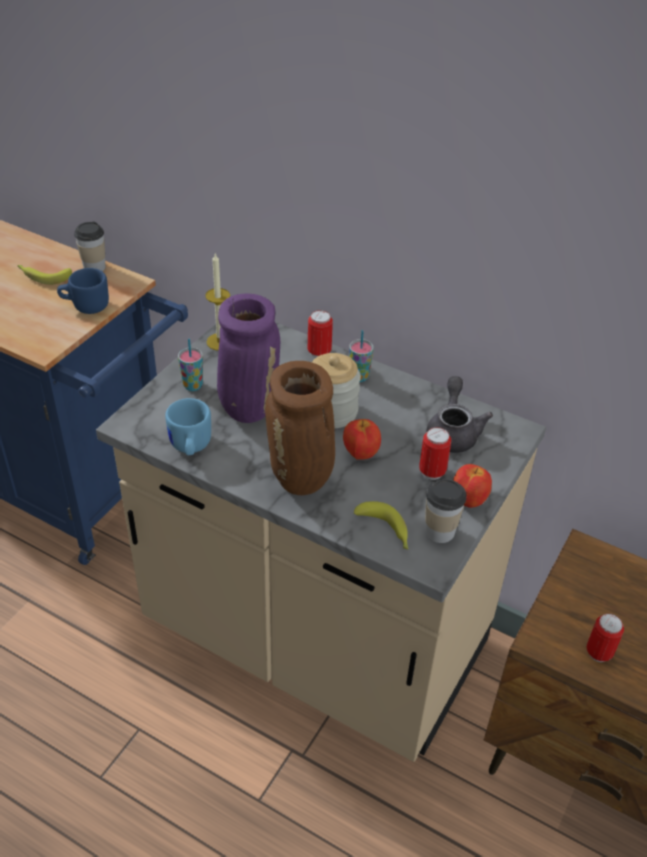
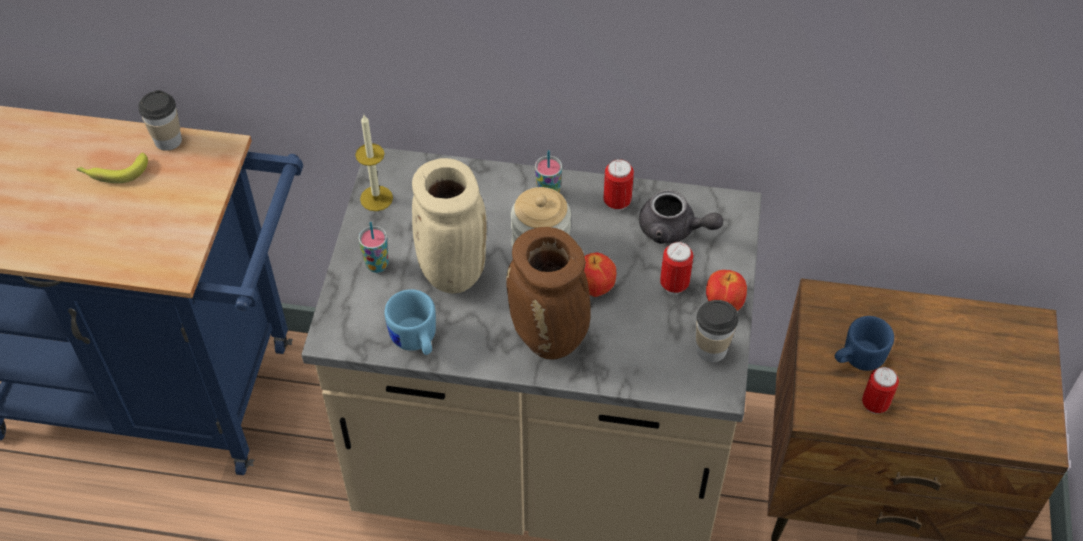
camera: 20 degrees left, 10 degrees up
blue mug [57,268,109,314] -> blue mug moved to [835,316,894,371]
purple vase [217,294,280,423] -> beige vase [412,158,487,293]
can [308,310,333,358] -> can moved to [604,159,634,211]
banana [354,501,408,549] -> none
grey teapot [427,376,493,453] -> grey teapot turned 135 degrees clockwise [639,190,723,244]

